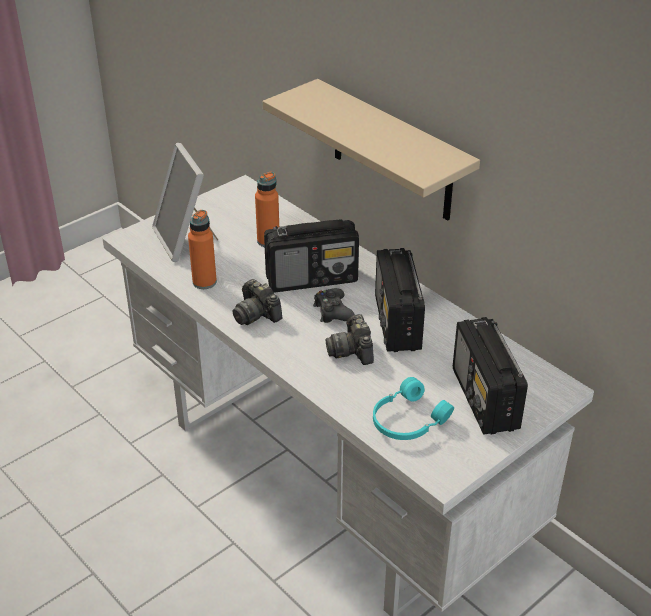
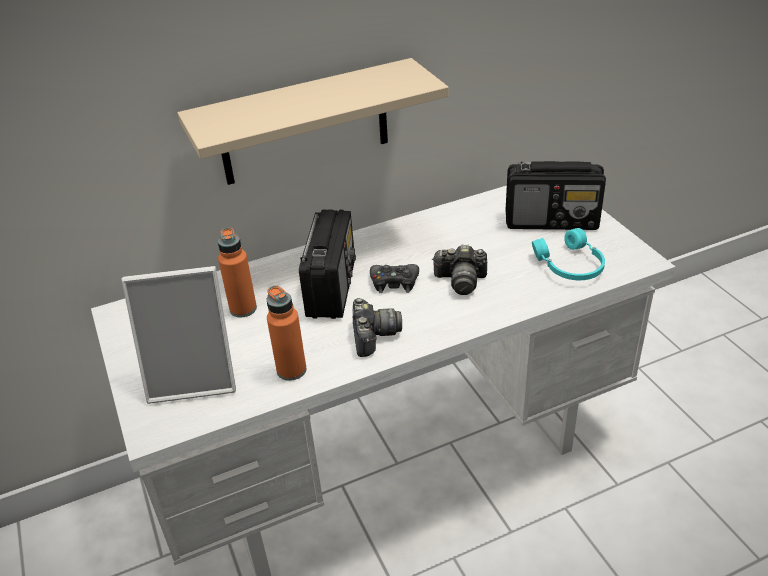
camera: 70 degrees left, 0 degrees up
camera [233,279,283,325] -> camera turned 75 degrees counterclockwise [353,298,402,357]
radio [375,248,425,352] -> none

